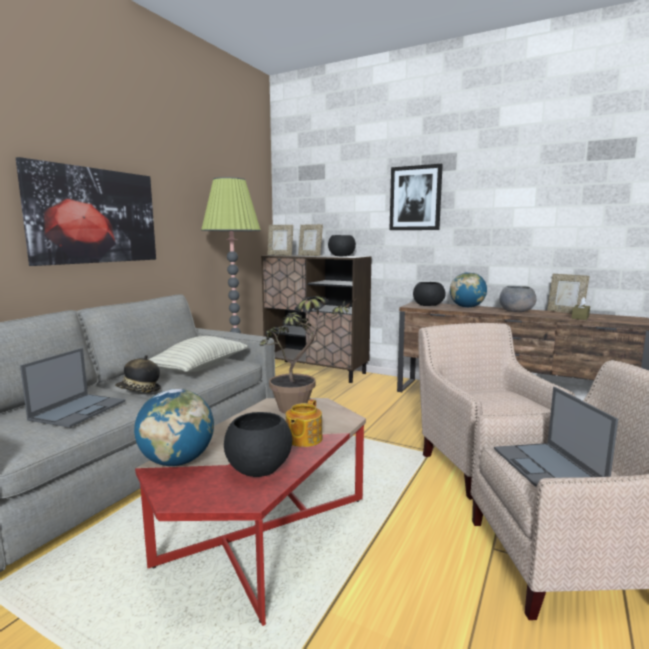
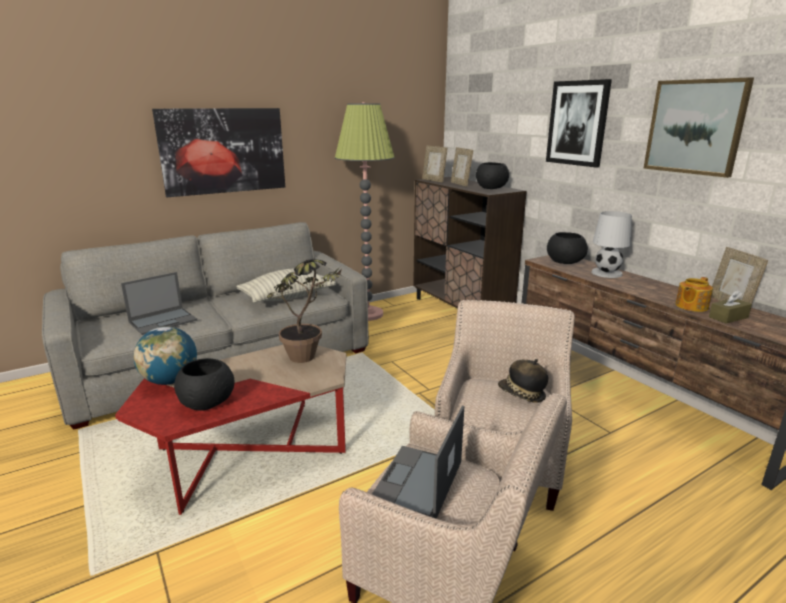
camera: 30 degrees right, 10 degrees up
hat [115,355,161,392] -> hat moved to [498,359,548,403]
teapot [286,399,322,447] -> teapot moved to [675,277,713,312]
globe [450,272,487,308] -> white table lamp [591,211,632,278]
grey bowl [499,286,536,312] -> none
none -> picture [643,77,754,178]

